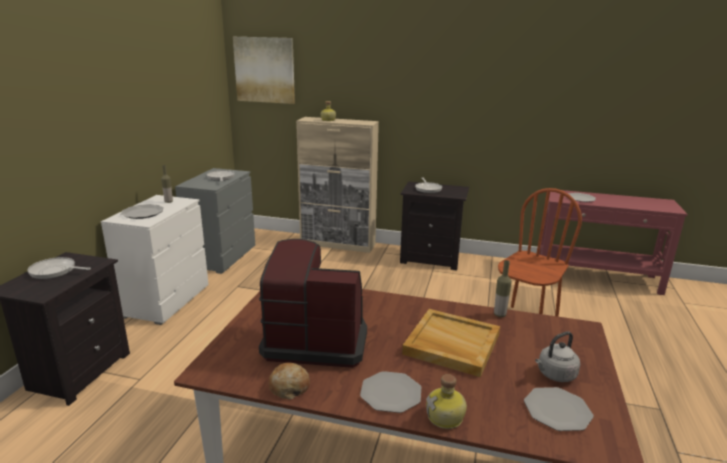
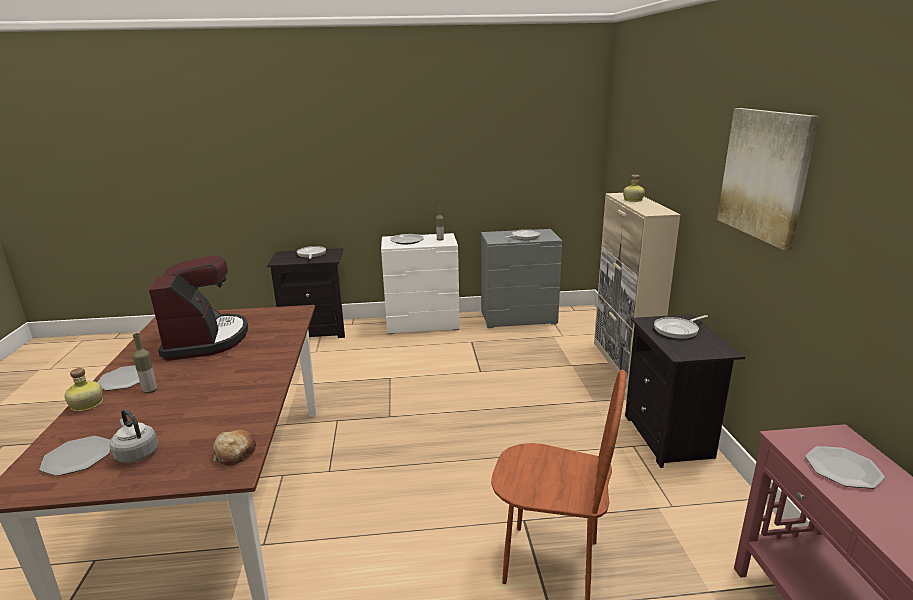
camera: 70 degrees right, 0 degrees up
picture [233,37,295,104] -> picture moved to [717,108,819,250]
bread [269,363,310,400] -> bread moved to [213,430,256,466]
beige tray [402,309,500,377] -> none
bottle [494,260,512,317] -> bottle moved to [133,333,157,394]

